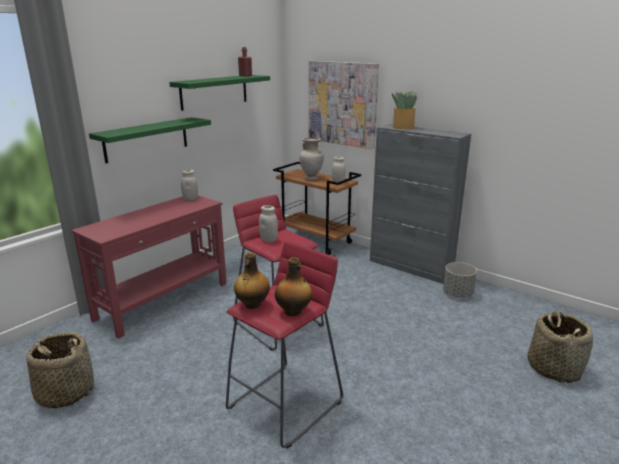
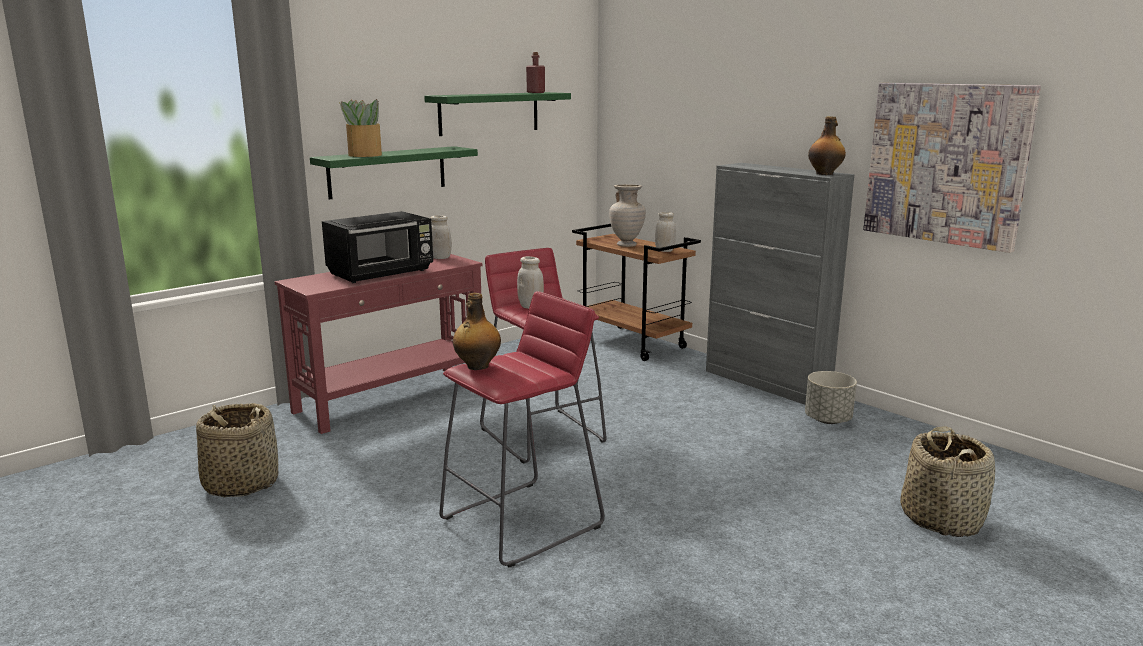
camera: 10 degrees right, 5 degrees down
bottle [275,257,312,316] -> bottle moved to [808,116,846,175]
picture [309,61,379,149] -> picture moved to [863,83,1041,253]
potted plant [392,91,417,129] -> potted plant moved to [339,99,382,157]
none -> black microwave [322,211,433,283]

